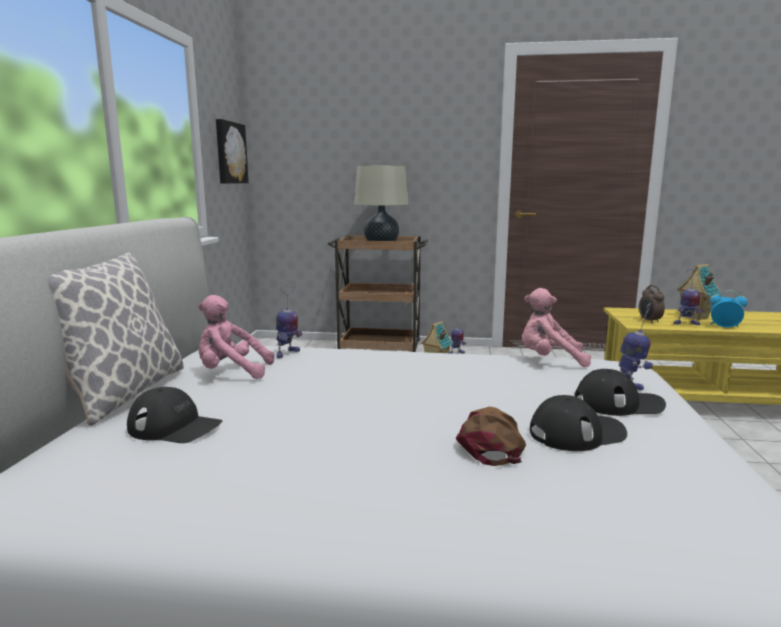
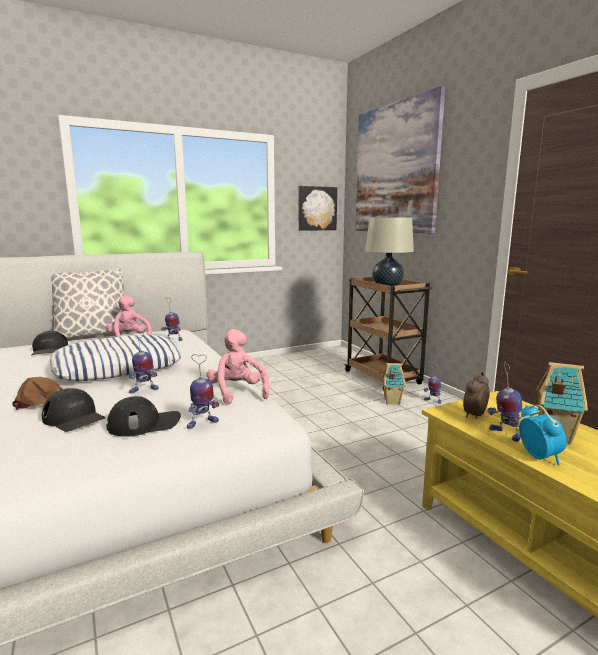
camera: 55 degrees right, 0 degrees up
black cap [575,369,666,416] -> black cap turned 75 degrees counterclockwise [106,396,181,437]
none -> pillow [50,335,181,381]
none -> toy robot [129,331,159,393]
none -> picture [355,86,445,233]

